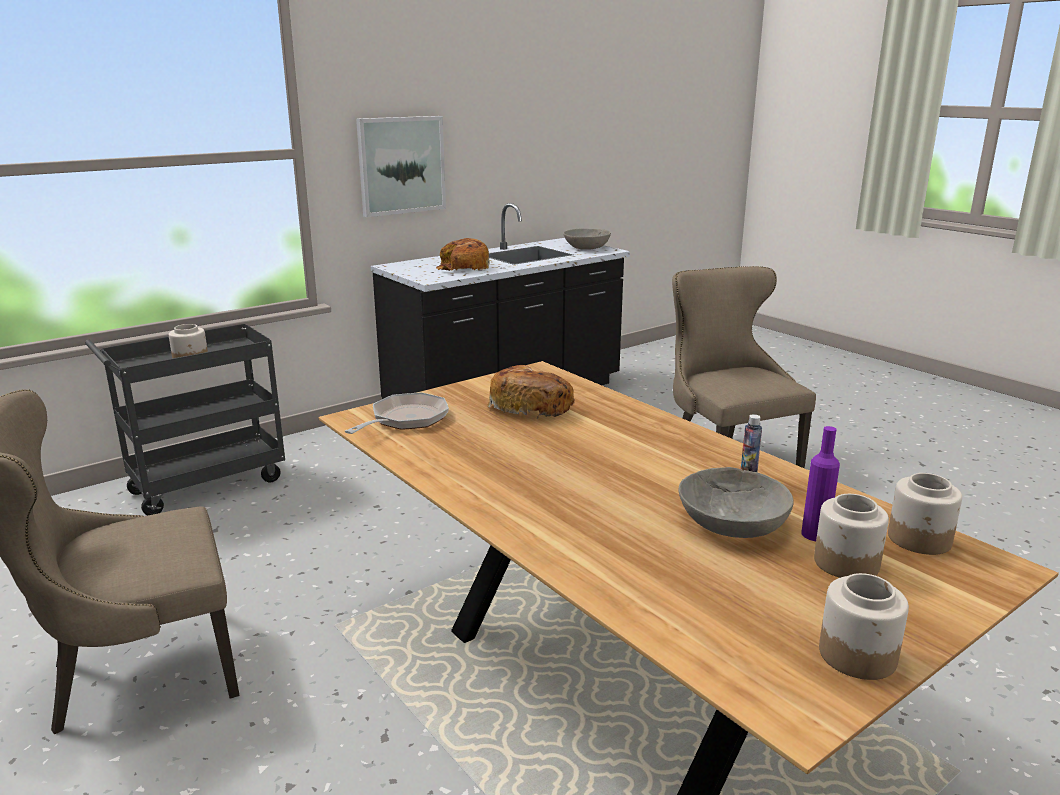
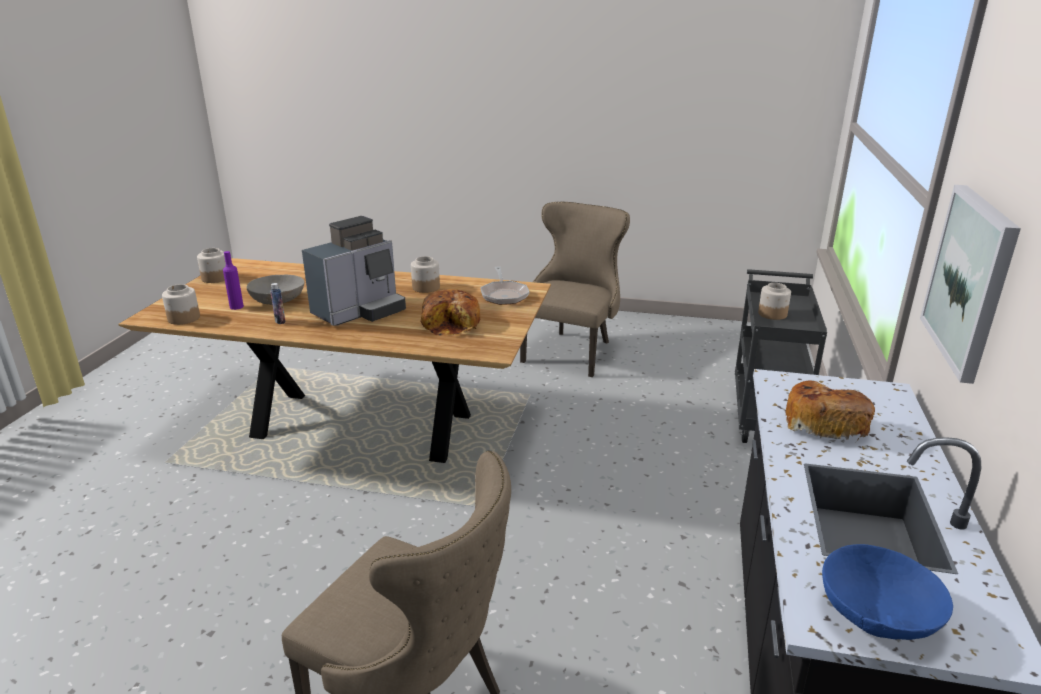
camera: 140 degrees right, 5 degrees up
grey bowl [563,228,611,250] -> blue bowl [822,544,953,640]
jar [814,494,889,578] -> jar moved to [411,256,440,293]
none -> coffee machine [302,216,406,326]

